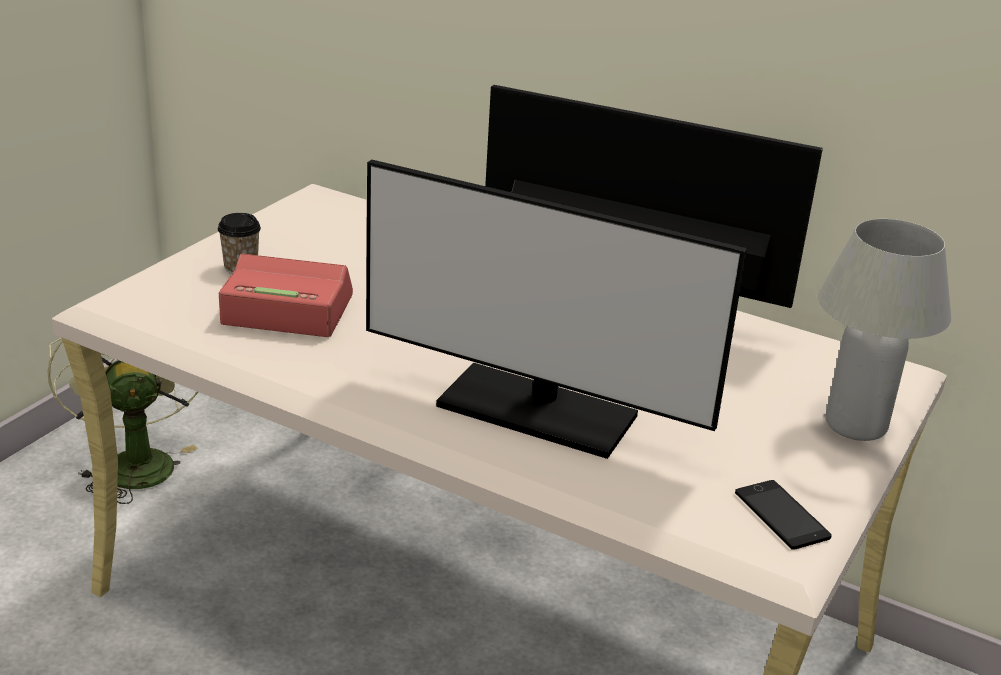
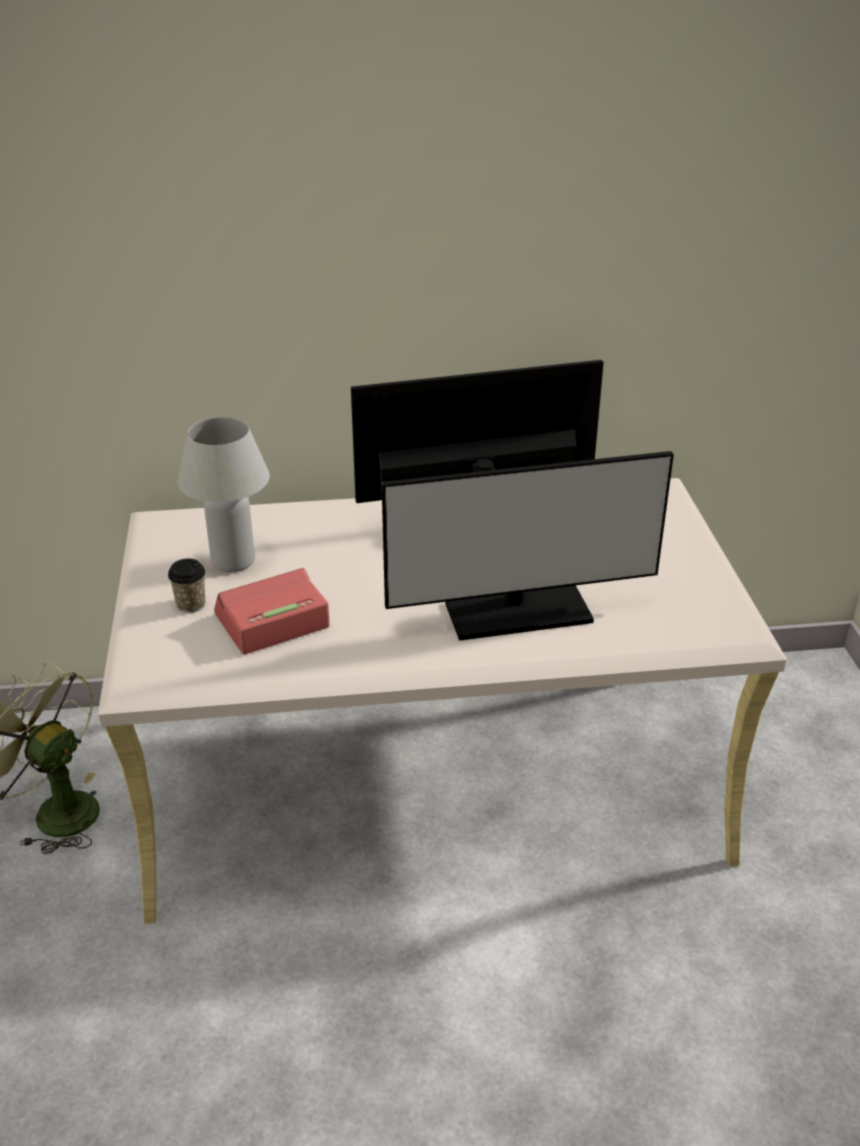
camera: 35 degrees left, 5 degrees up
phone [735,480,832,550] -> none
white table lamp [818,219,951,441] -> white table lamp moved to [177,417,270,572]

